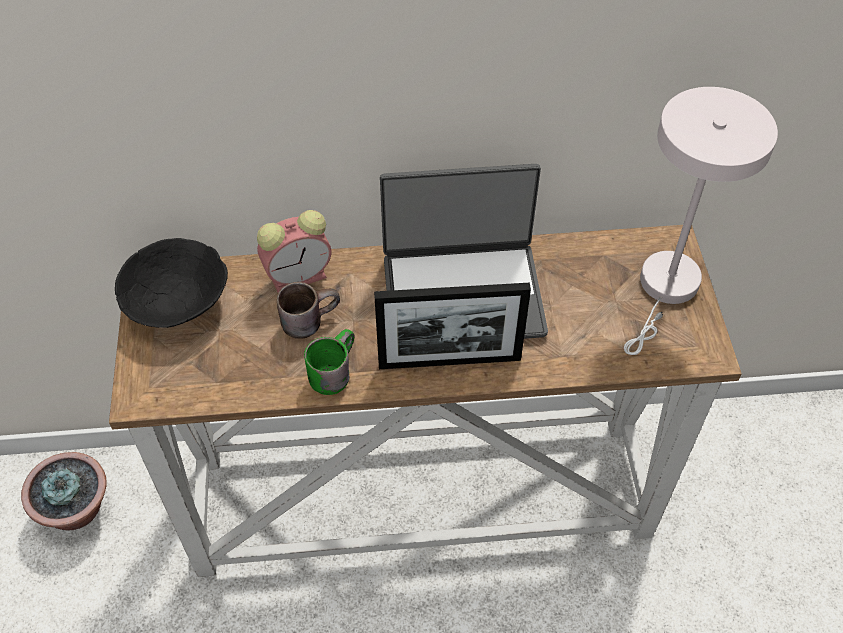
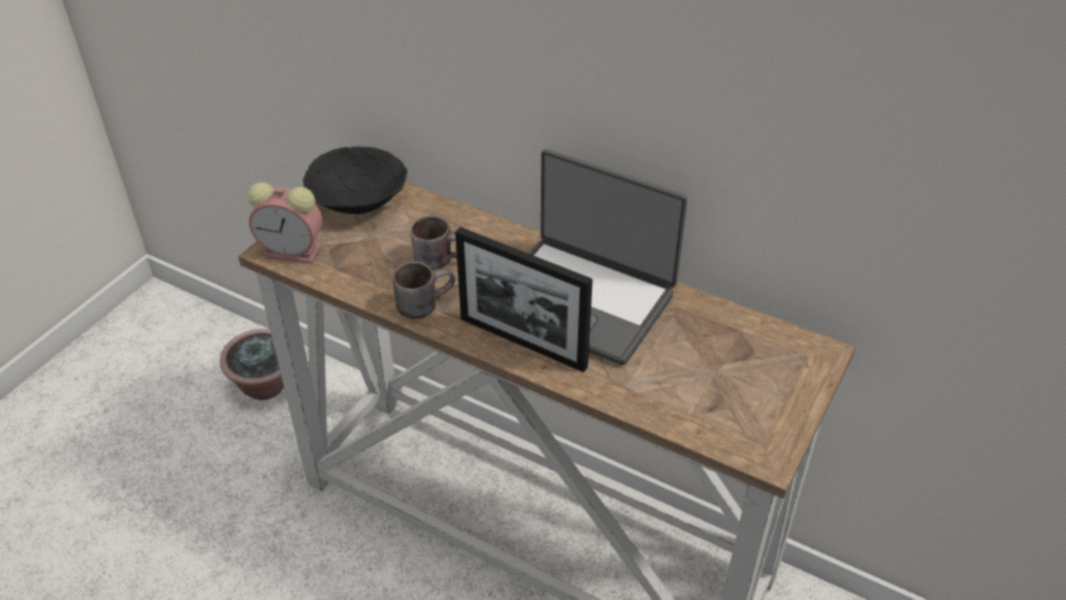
camera: 35 degrees right, 10 degrees down
alarm clock [257,210,332,293] -> alarm clock moved to [247,182,323,264]
green mug [304,329,354,395] -> brown mug [393,261,455,319]
white table lamp [624,87,778,355] -> none

